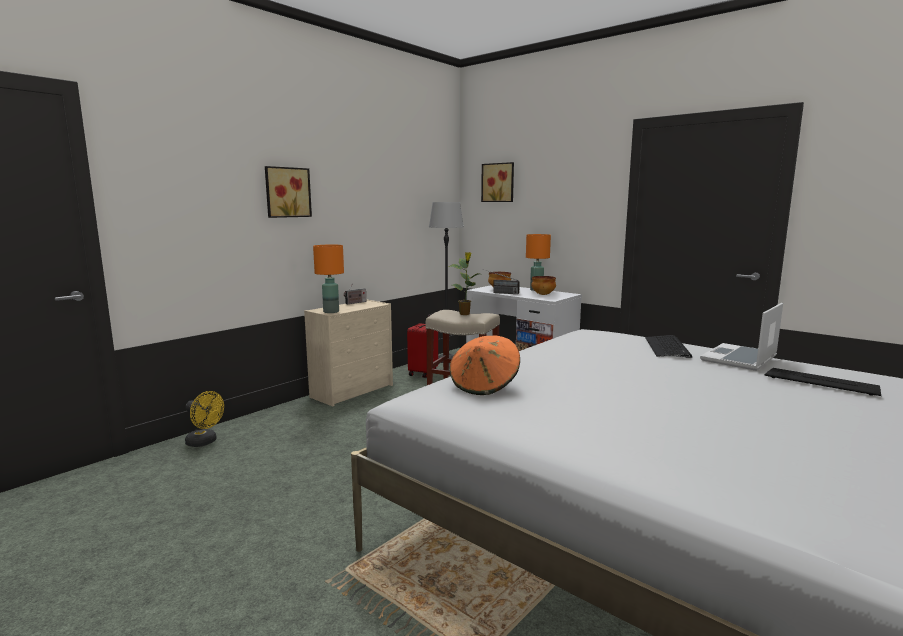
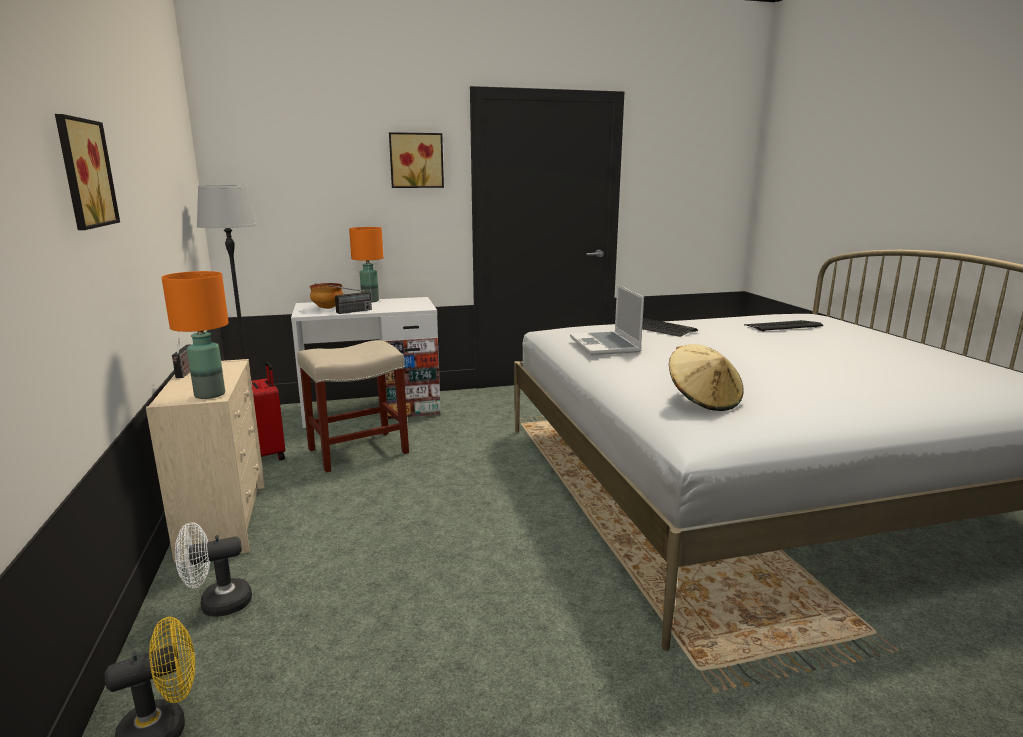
camera: 55 degrees left, 5 degrees up
potted plant [448,252,479,315] -> none
orange hat [450,336,520,395] -> beige hat [669,344,743,411]
picture [481,162,514,202] -> picture moved to [389,132,444,188]
bowl [531,276,556,295] -> none
laptop [700,303,783,371] -> laptop moved to [570,285,644,355]
none -> white fan [175,523,252,617]

